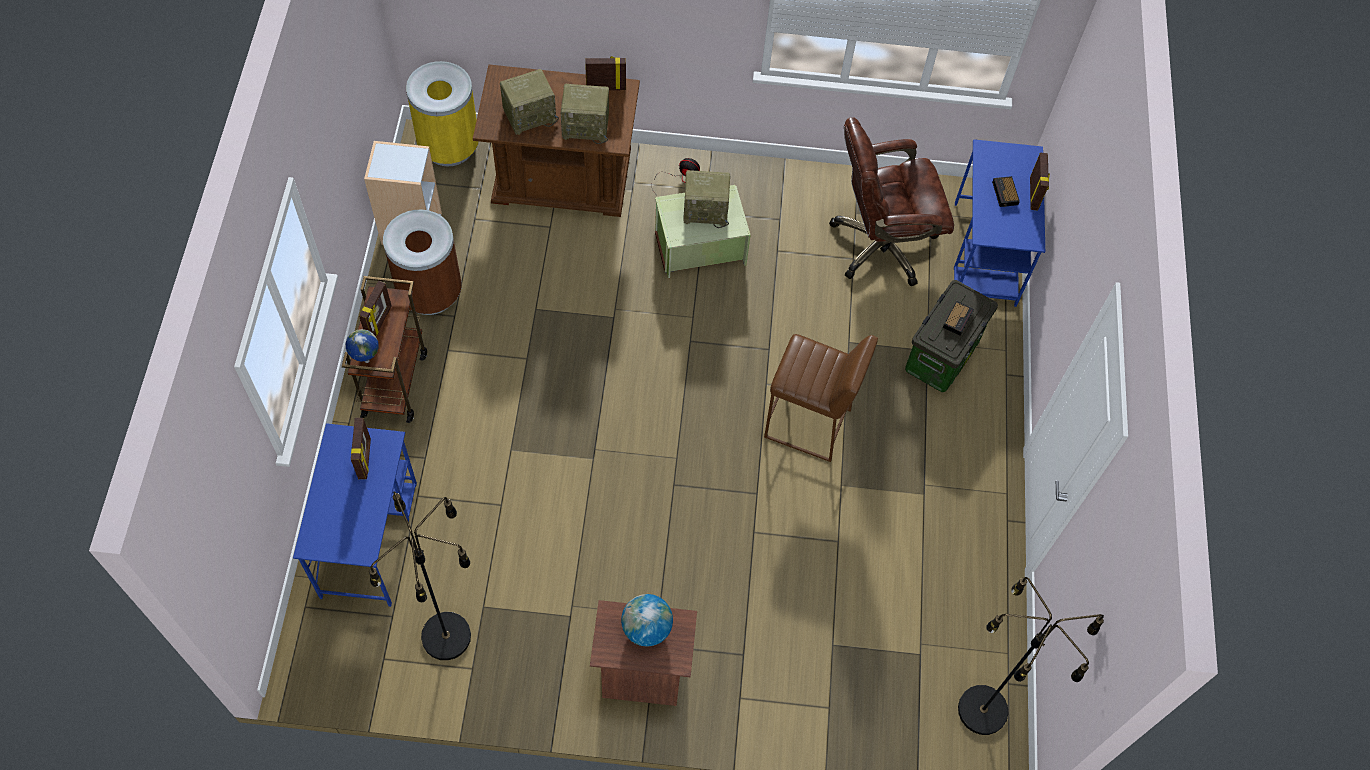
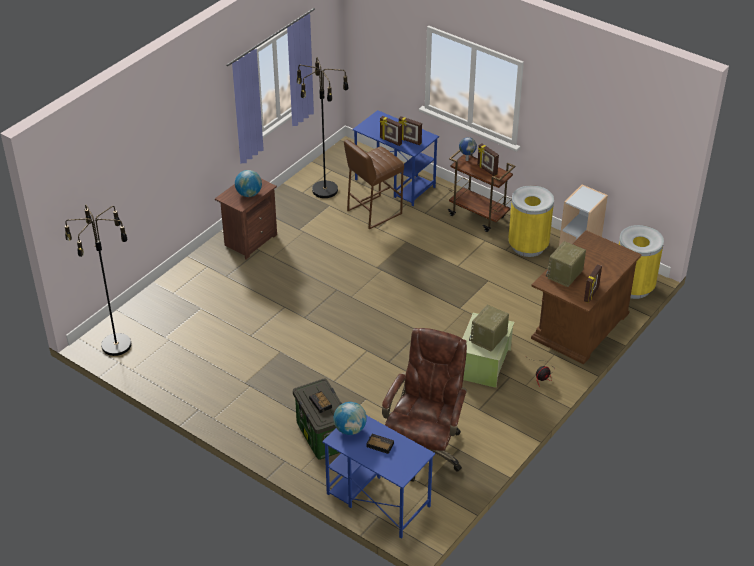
camera: 125 degrees right, 20 degrees down
brown trash can [383,210,462,315] -> yellow trash can [508,185,554,257]
radio [500,69,559,135] -> none
brown stool [764,334,878,462] -> brown stool moved to [344,139,404,229]
picture frame [1030,152,1050,210] -> picture frame moved to [380,116,402,146]
none -> globe [333,402,367,435]

